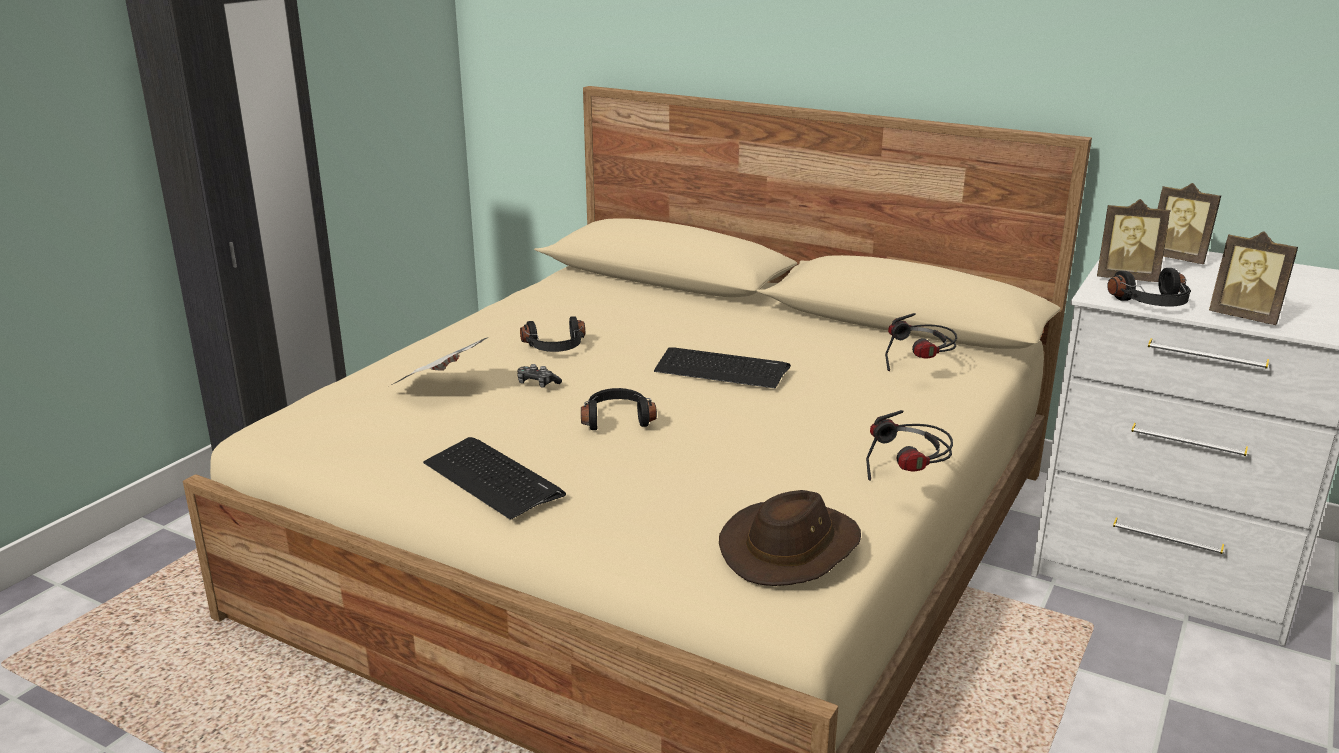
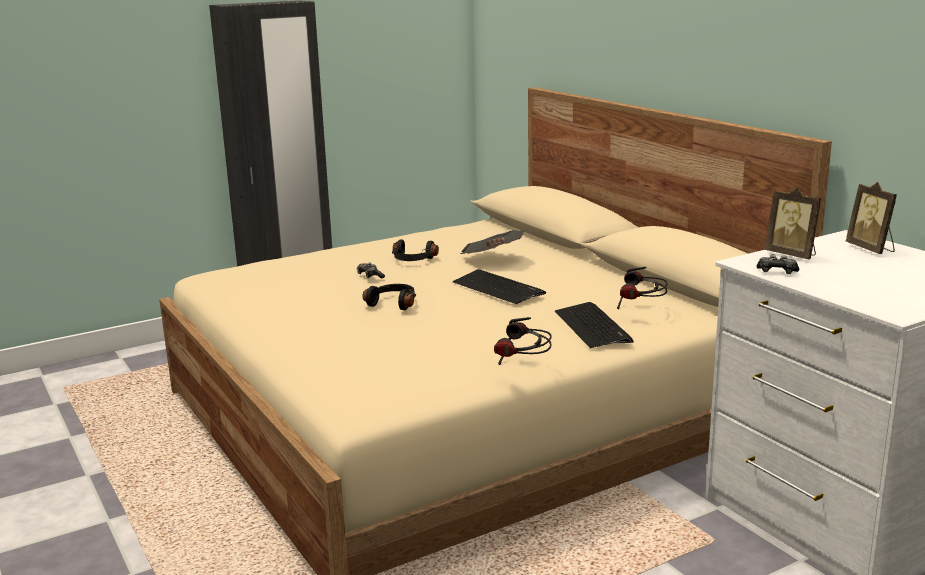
camera: 30 degrees right, 5 degrees down
newspaper [391,338,487,385] -> newspaper moved to [460,230,525,254]
keyboard [423,437,566,520] -> keyboard moved to [555,302,634,348]
brown hat [719,490,861,586] -> none
black headphones [1107,268,1191,307] -> game controller [757,255,799,274]
picture frame [1209,231,1298,325] -> none

